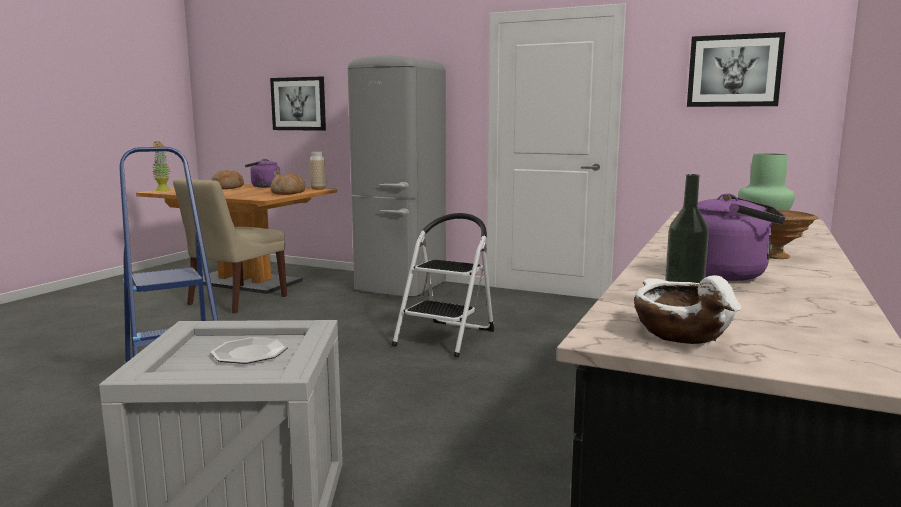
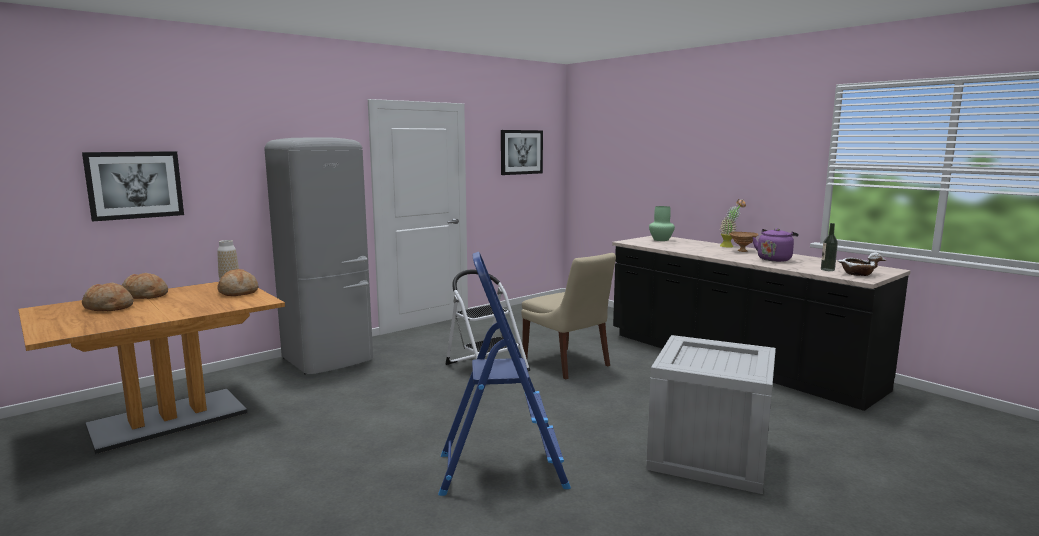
camera: 65 degrees left, 0 degrees up
potted plant [152,141,171,191] -> potted plant moved to [720,199,746,247]
beige chair [173,178,287,314] -> beige chair moved to [521,253,616,380]
plate [211,337,288,364] -> none
purple kettle [245,159,280,188] -> bread [122,273,168,299]

